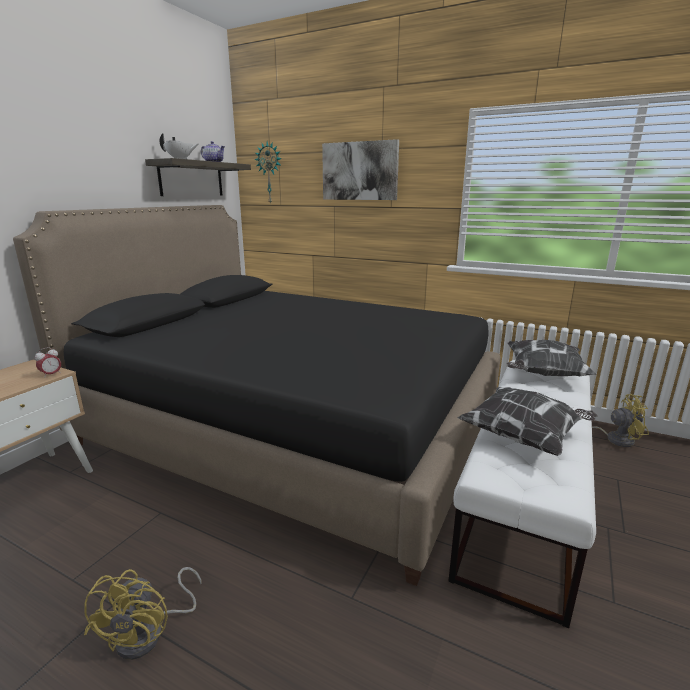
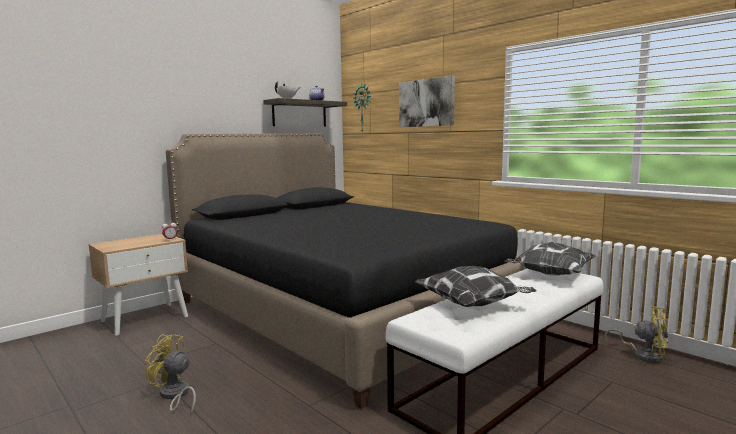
camera: 20 degrees right, 10 degrees down
yellow fan [84,567,201,660] -> yellow fan turned 90 degrees clockwise [145,334,196,414]

